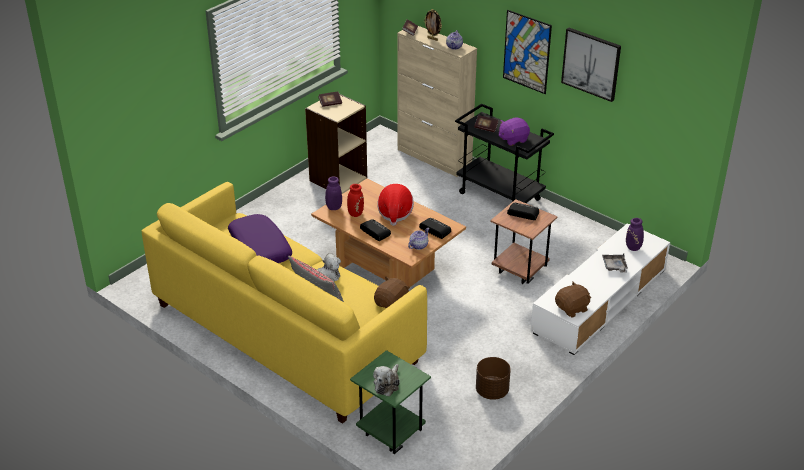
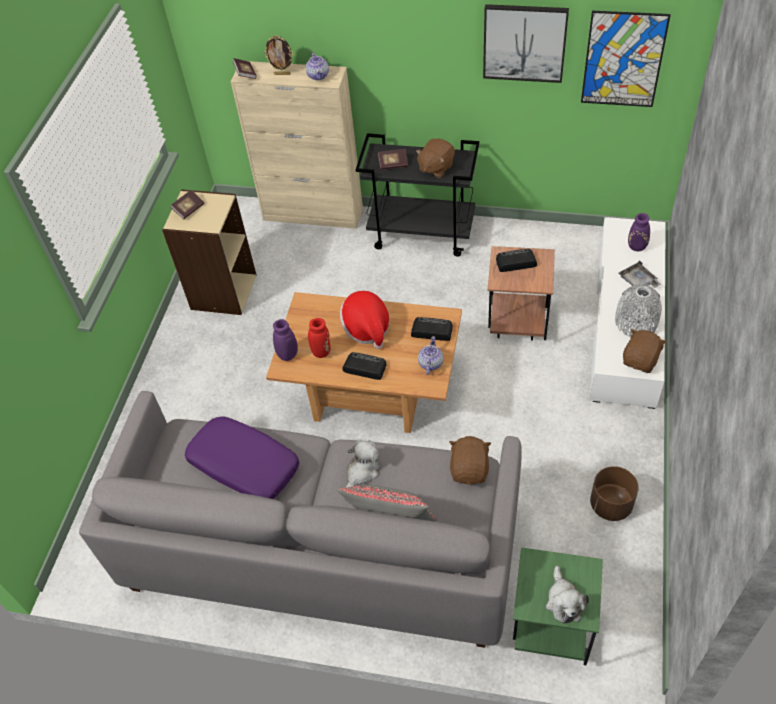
camera: 25 degrees left, 15 degrees up
yellow sofa [142,182,427,424] -> grey sofa [79,391,522,648]
purple plush toy [499,117,530,146] -> brown plush toy [416,138,455,178]
picture [503,10,552,94] -> picture moved to [581,11,671,107]
none -> grey vase [615,284,662,337]

